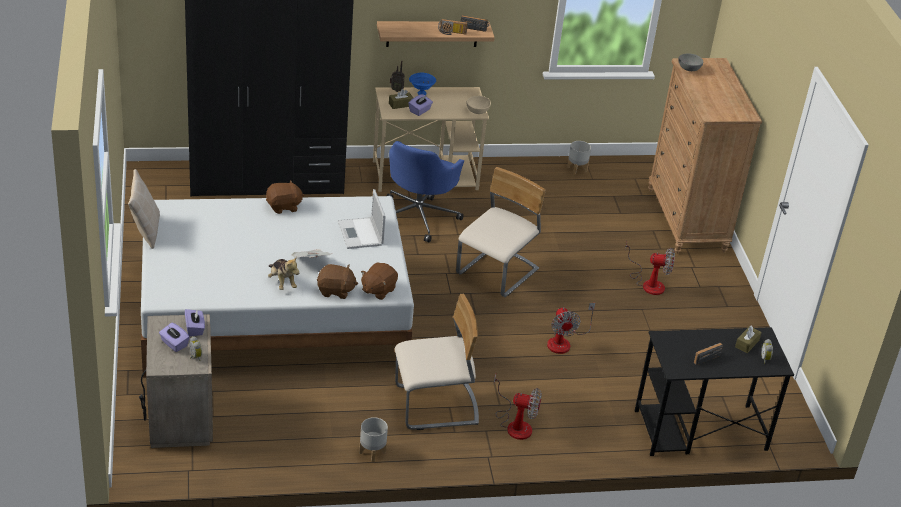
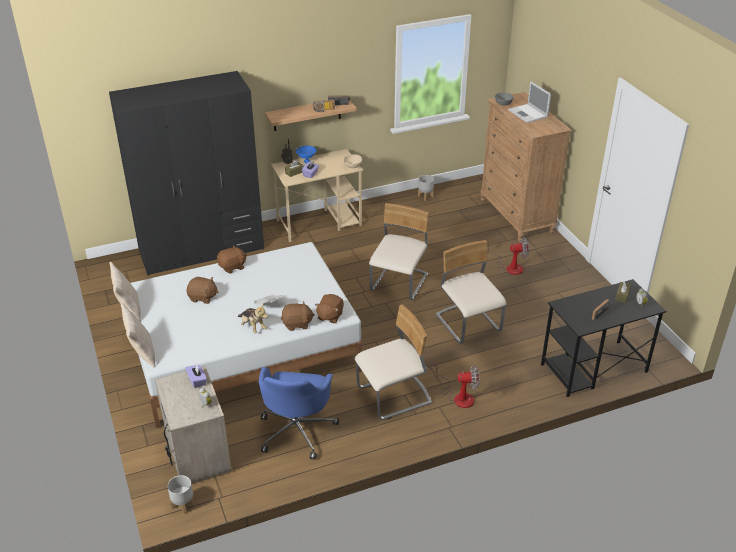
camera: 10 degrees left, 0 degrees up
purple tissue box [159,322,190,352] -> none
laptop [338,189,386,249] -> laptop moved to [508,81,551,123]
grey planter [359,417,388,462] -> grey planter moved to [167,475,195,514]
blue office chair [386,141,464,243] -> blue office chair moved to [259,367,339,460]
fan [547,303,595,354] -> beige chair [435,240,506,344]
none -> beige pillow [121,303,155,367]
none -> brown plush toy [186,277,218,304]

